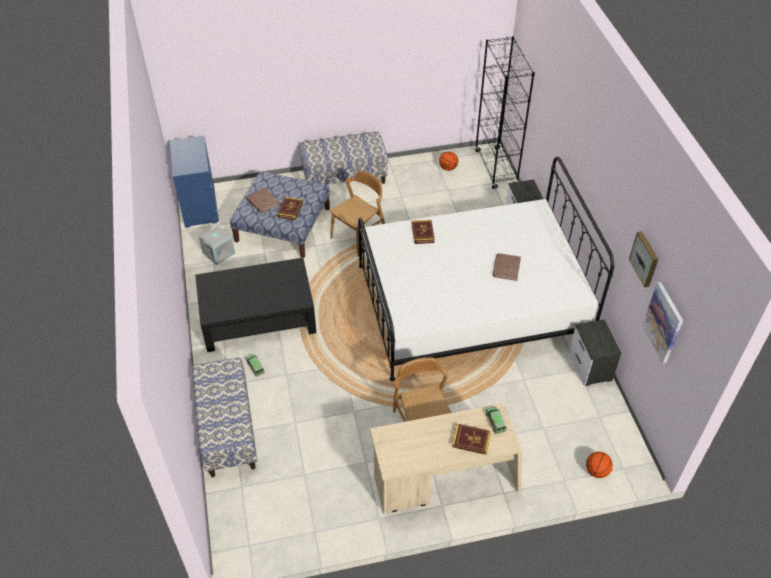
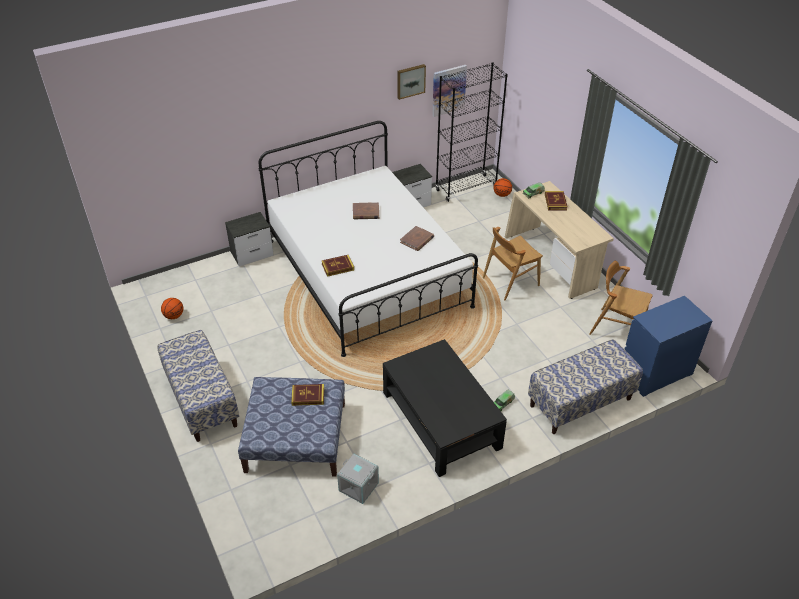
camera: 105 degrees left, 5 degrees down
blue dresser [169,136,219,228] -> blue dresser moved to [624,296,713,397]
brown book [247,188,279,213] -> brown book moved to [400,226,434,251]
brown chair [330,170,385,257] -> brown chair moved to [589,261,653,335]
black bookcase [475,36,535,189] -> black bookcase moved to [435,62,508,202]

